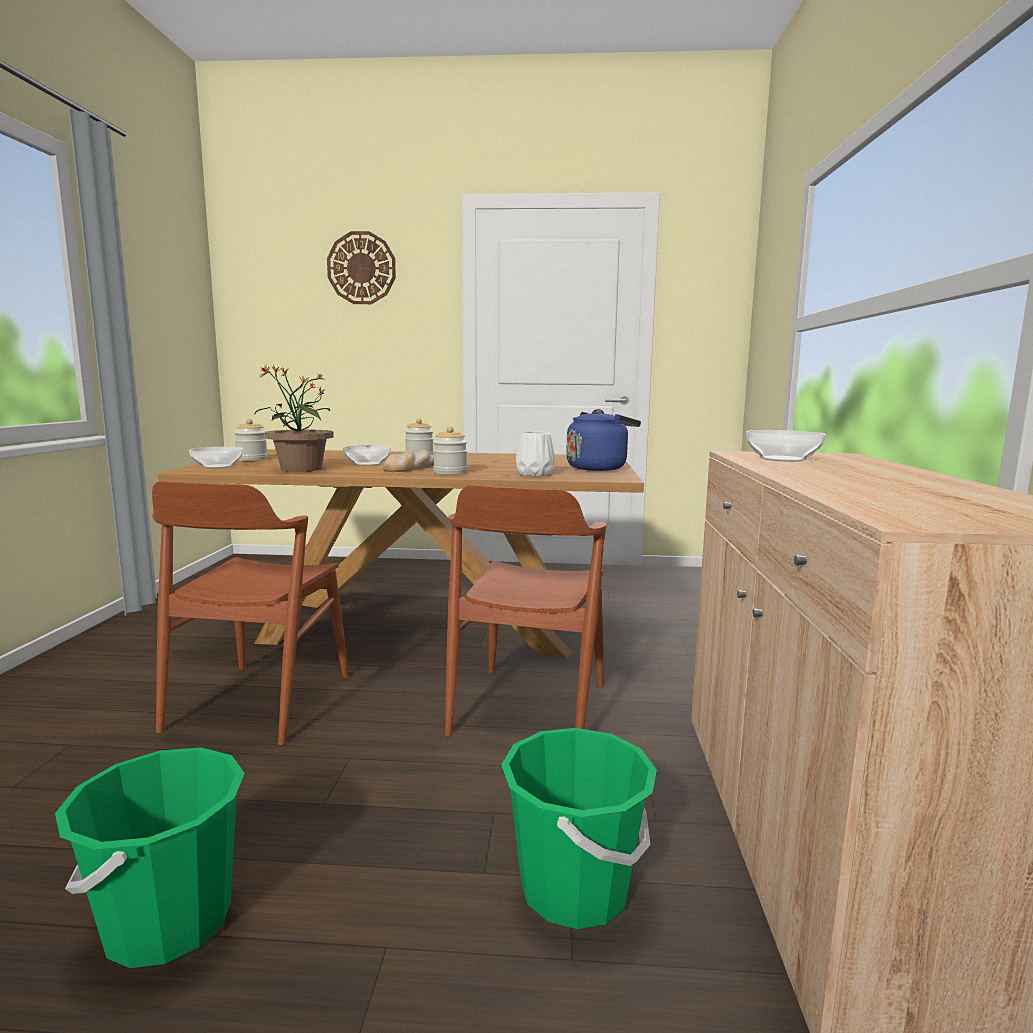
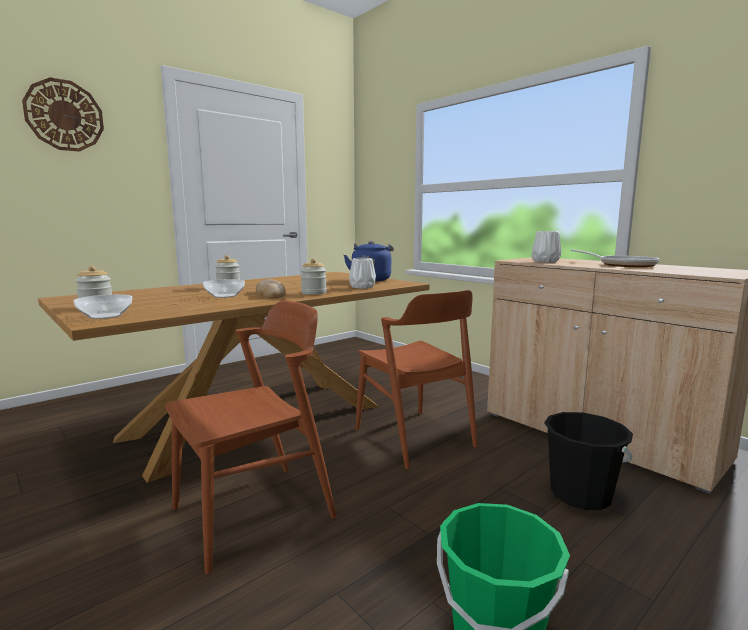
camera: 45 degrees left, 0 degrees up
brown chair [152,481,349,745] -> brown chair turned 90 degrees counterclockwise [166,300,337,574]
potted plant [255,365,334,472] -> none
green bucket [501,728,657,929] -> black bucket [544,412,633,510]
bowl [746,430,826,462] -> white vase [532,231,561,262]
none -> frying pan [571,249,660,267]

